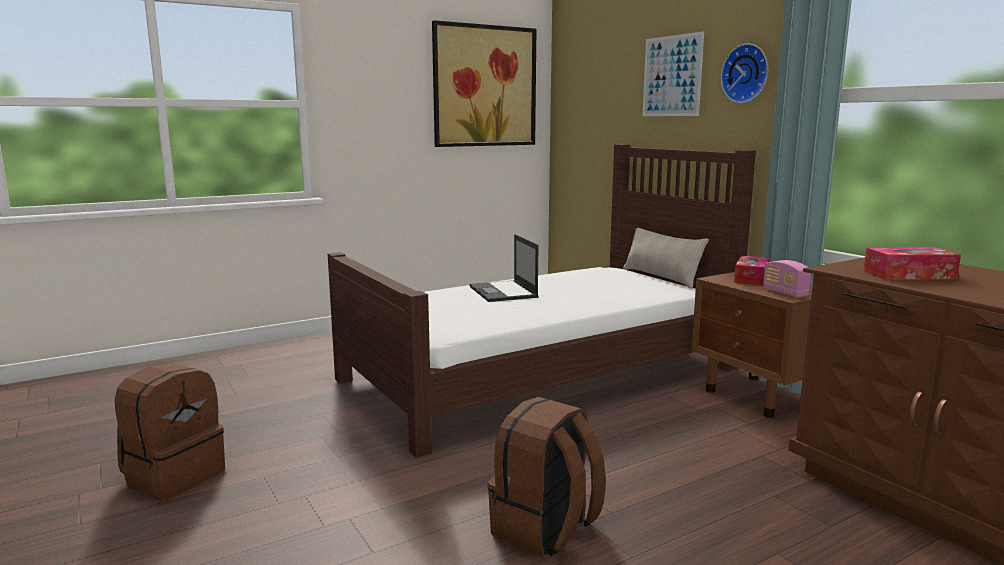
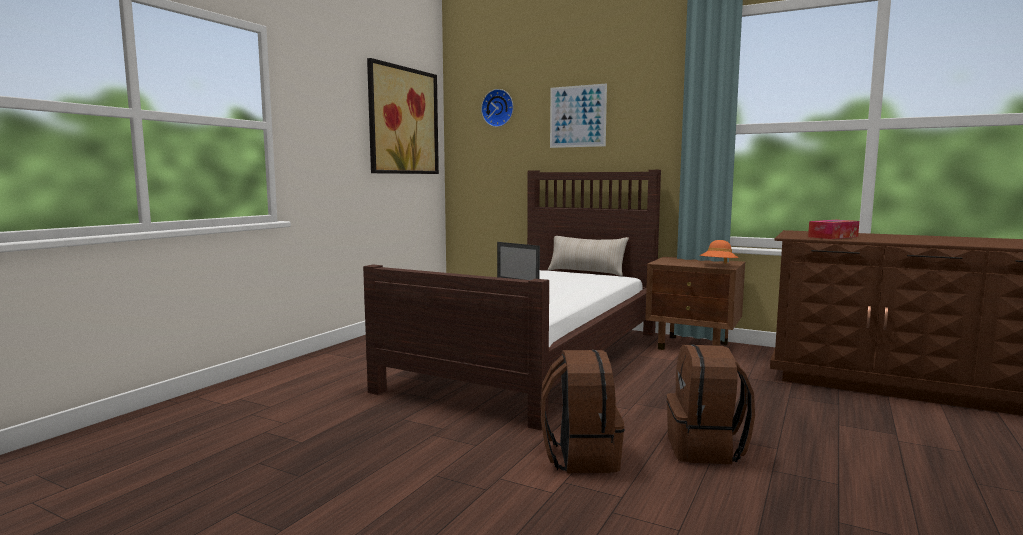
camera: 30 degrees left, 5 degrees down
brown backpack [114,363,225,501] -> brown backpack moved to [541,350,624,473]
wall clock [721,44,768,103] -> wall clock moved to [481,89,513,127]
tissue box [734,256,769,285] -> none
radio [763,260,811,298] -> orange hat [700,240,739,264]

